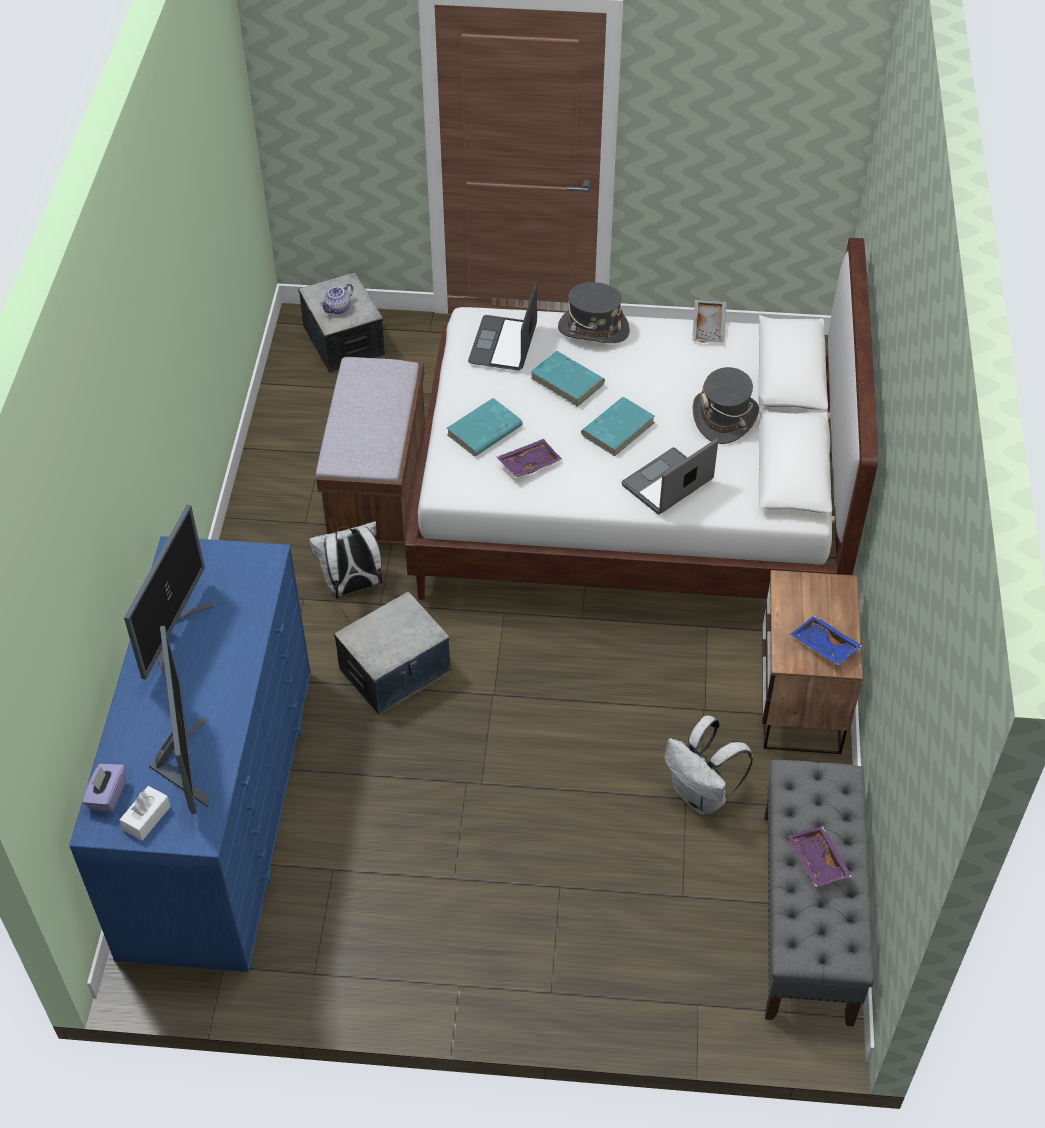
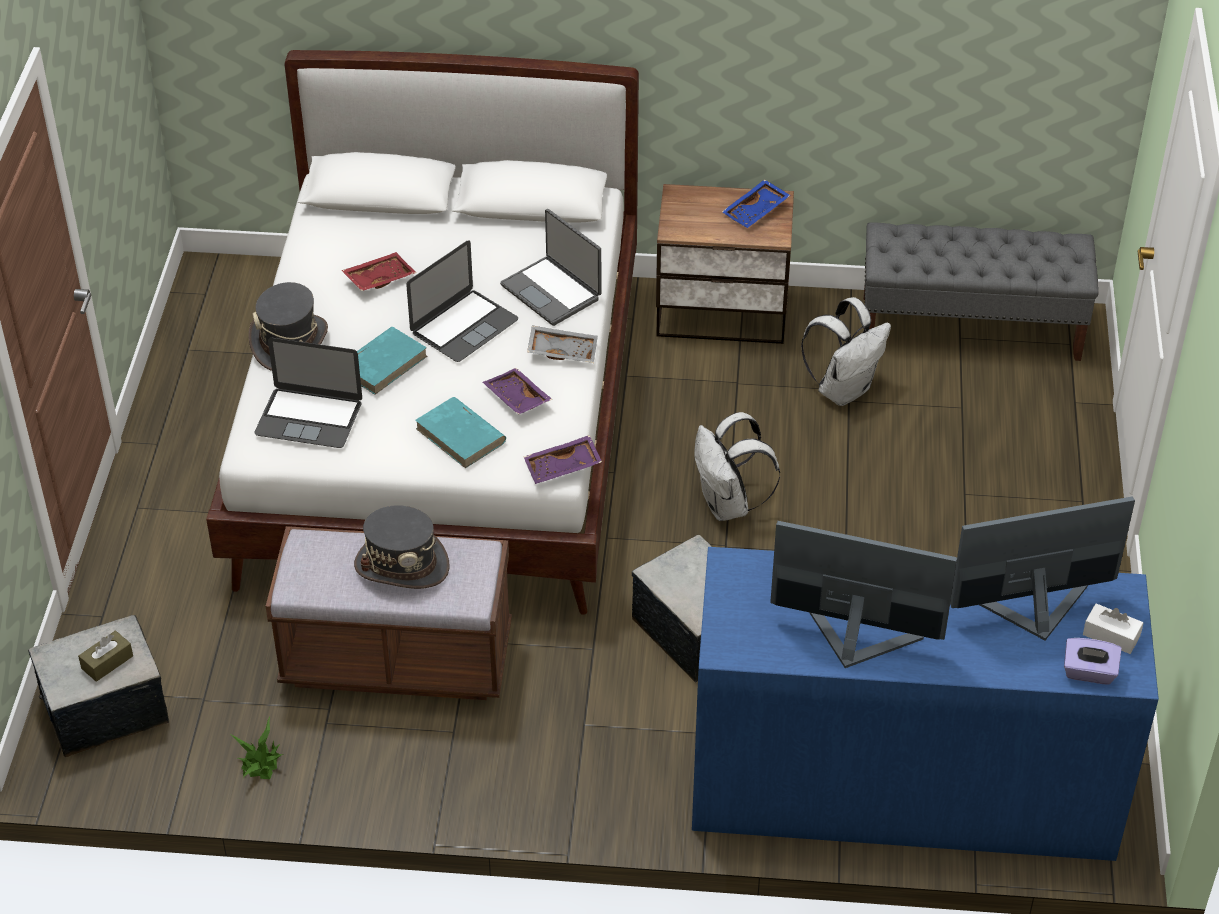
camera: 90 degrees left, 5 degrees down
white backpack [309,521,382,599] -> white backpack moved to [694,412,780,521]
teapot [320,283,353,315] -> brown tissue box [78,631,133,682]
turquoise book [581,397,655,457] -> laptop [406,240,518,362]
grey tray [692,300,726,343] -> grey tray moved to [527,325,598,363]
grey hat [693,367,759,444] -> grey hat moved to [354,505,450,589]
purple tray [788,826,852,887] -> purple tray moved to [524,435,602,484]
none -> potted plant [232,717,283,779]
none -> red tray [341,252,417,291]

